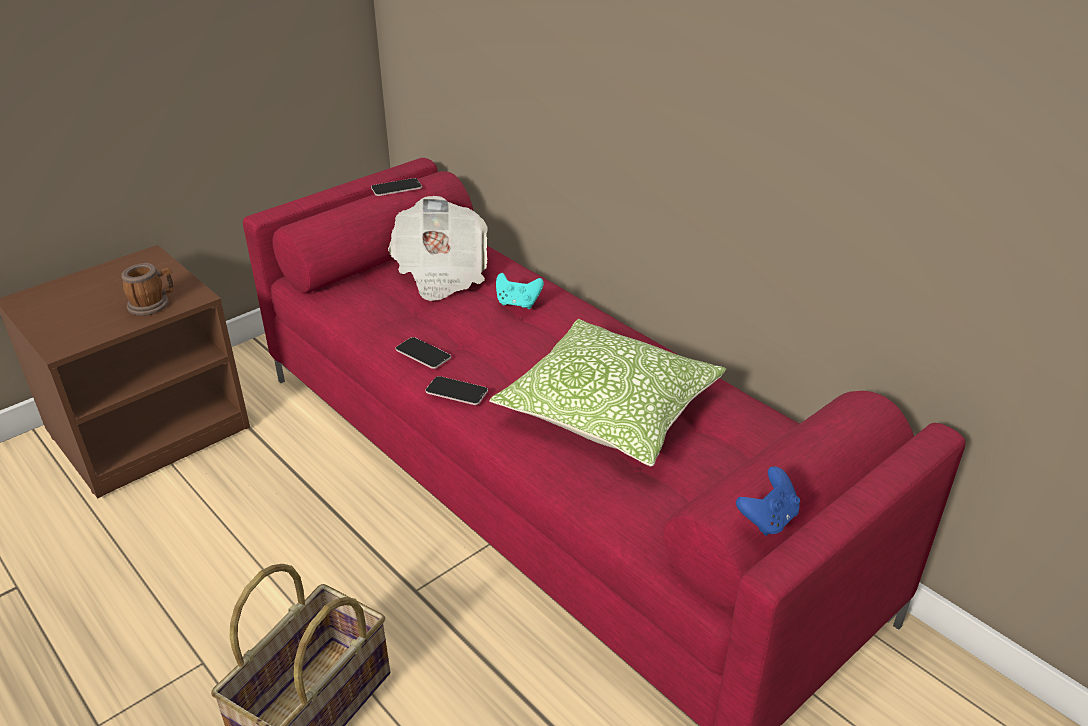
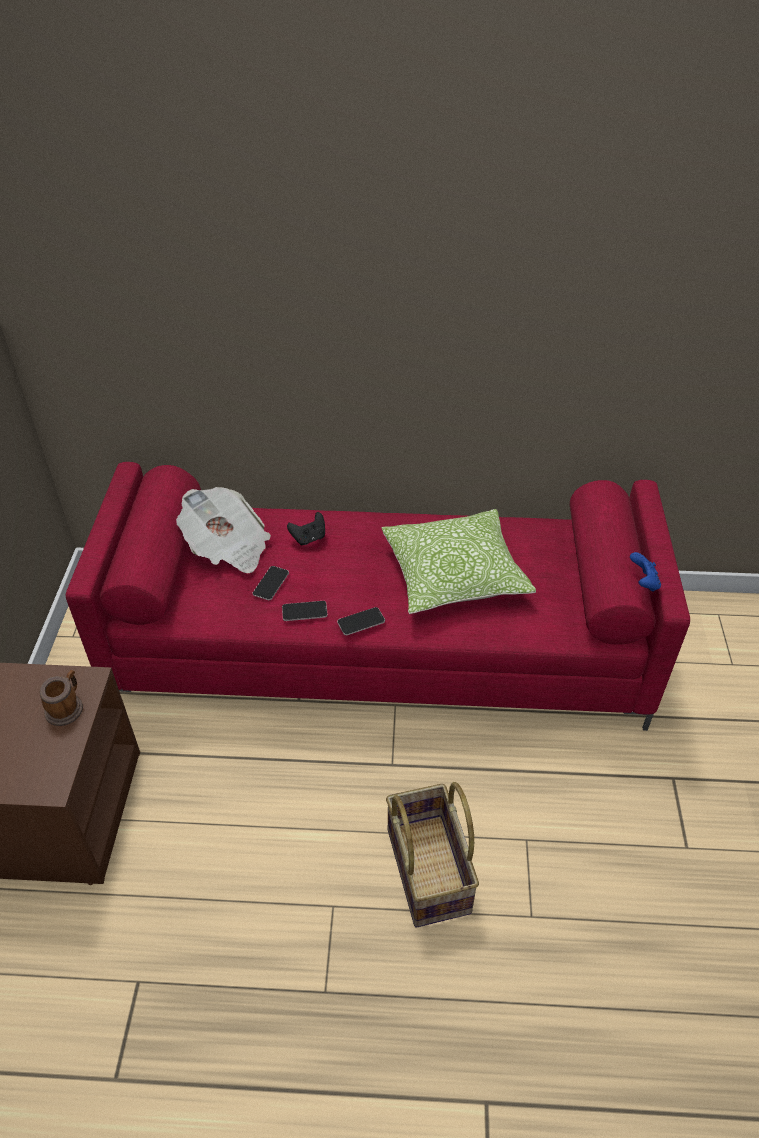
camera: 45 degrees left, 10 degrees up
phone [371,178,422,196] -> phone moved to [253,566,289,600]
turquoise game controller [496,273,544,309] -> black game controller [287,512,325,546]

